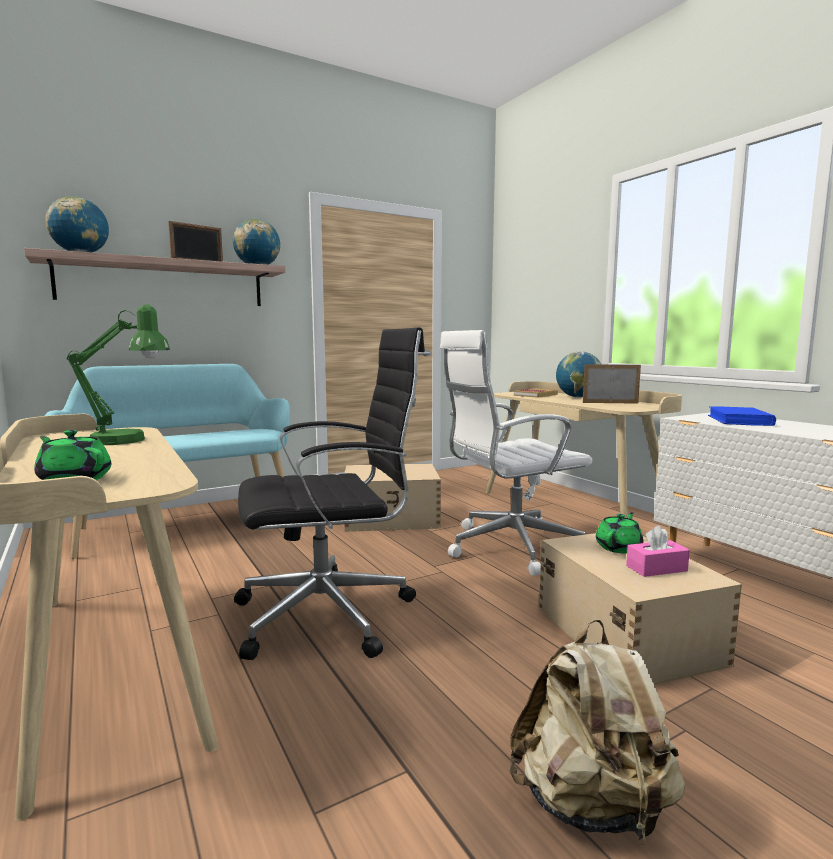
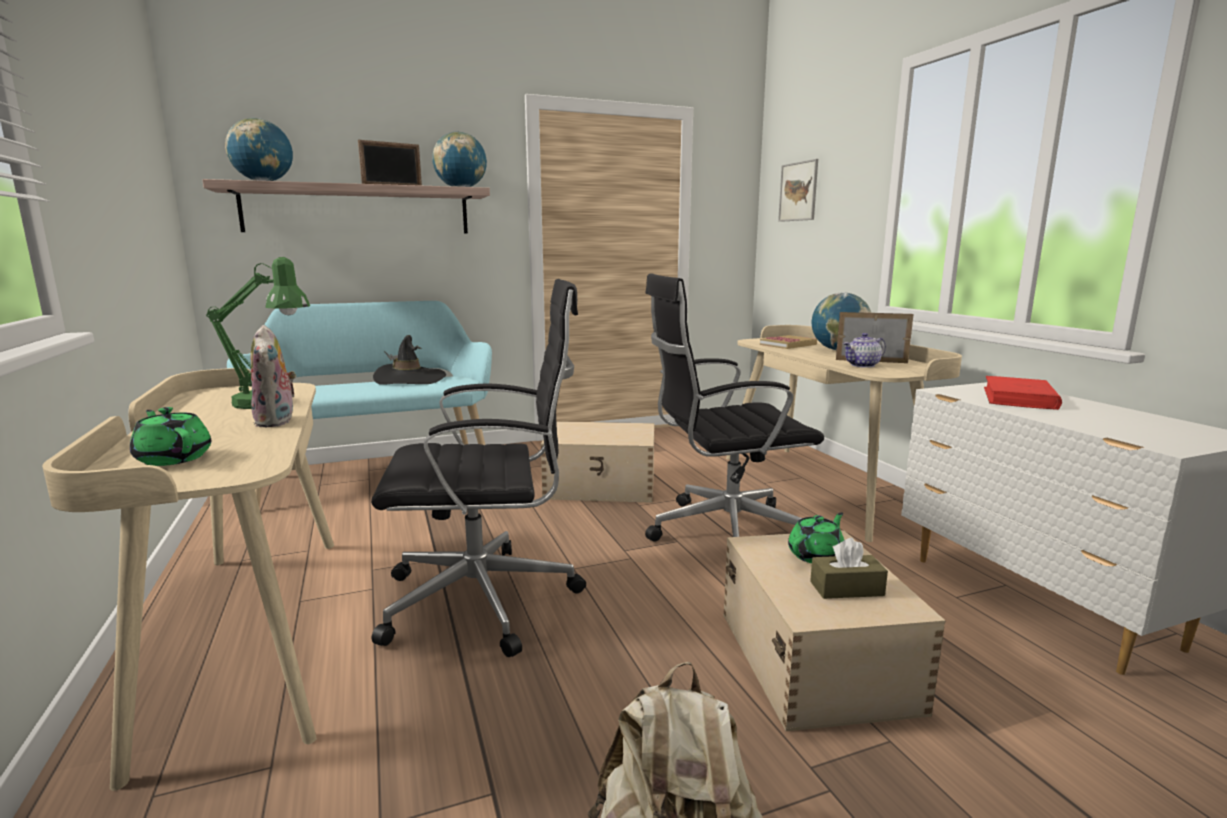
camera: 10 degrees right, 5 degrees up
white office chair [440,330,592,576] -> black office chair [645,273,824,542]
pink tissue box [626,525,690,577] -> brown tissue box [810,538,888,599]
blue book [708,406,776,426] -> red book [984,376,1062,410]
none -> plush toy [250,325,297,427]
none -> black hat [373,335,446,385]
none -> picture [778,159,818,222]
none -> teapot [843,333,886,368]

